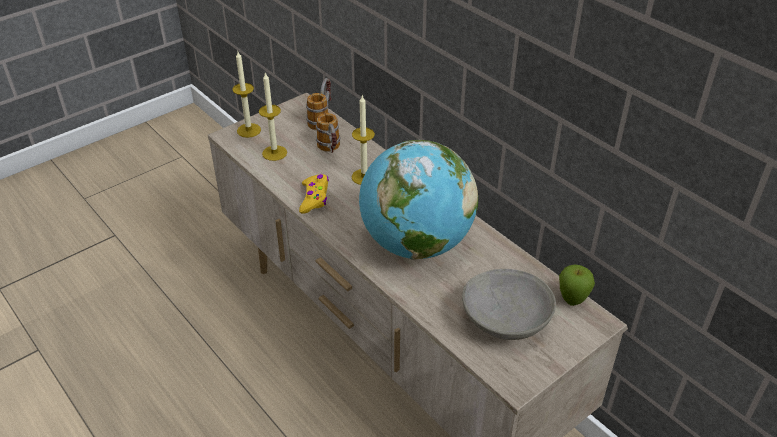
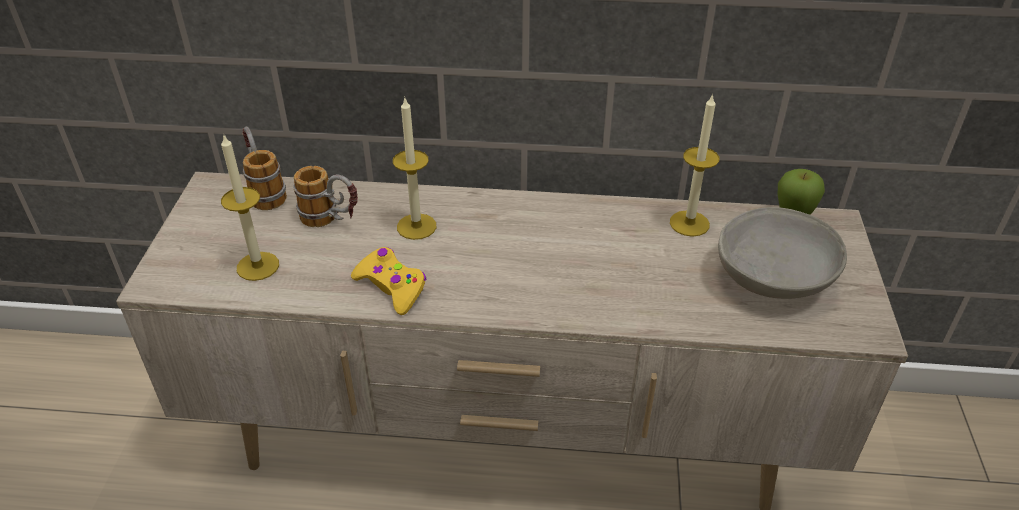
camera: 45 degrees left, 0 degrees up
candle [233,52,261,138] -> candle moved to [670,93,720,237]
globe [359,140,478,260] -> none

